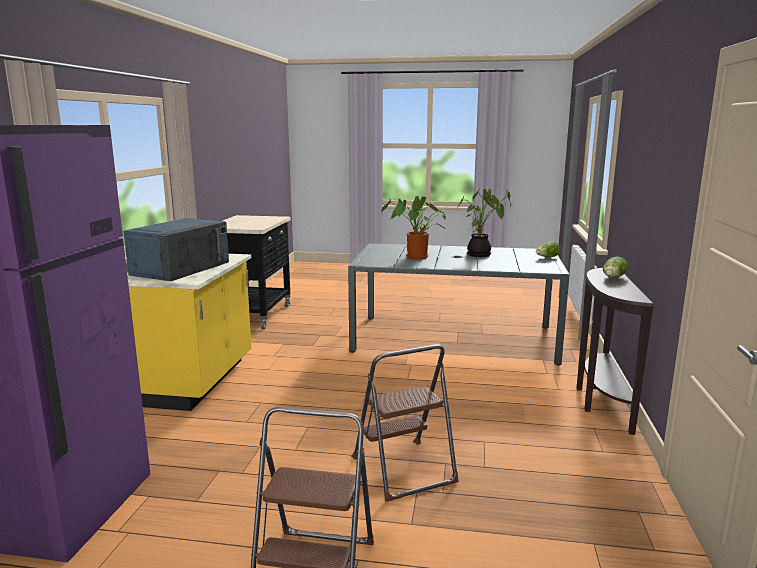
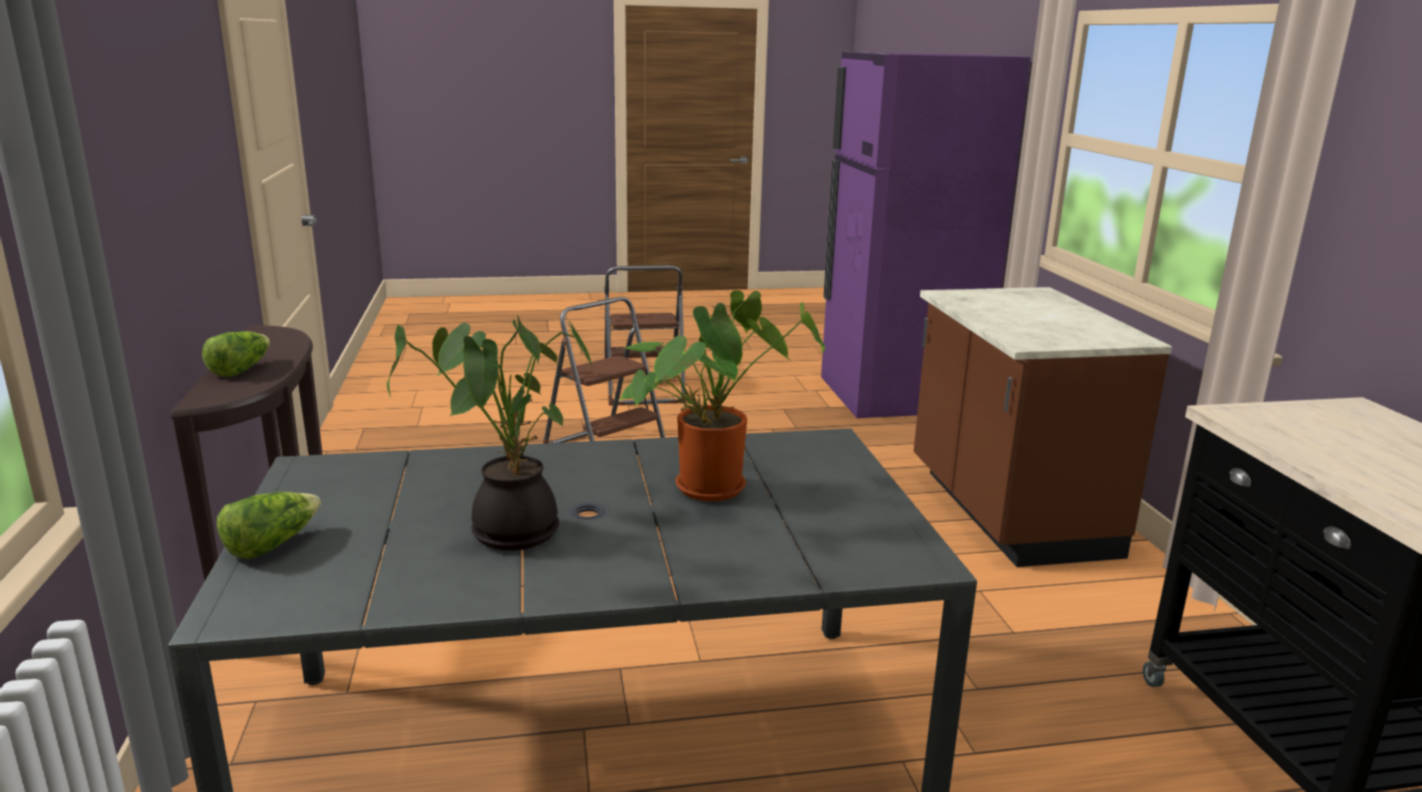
camera: 160 degrees right, 5 degrees up
blue microwave [124,218,229,281] -> none
yellow counter [127,254,252,411] -> brown counter [914,287,1172,567]

